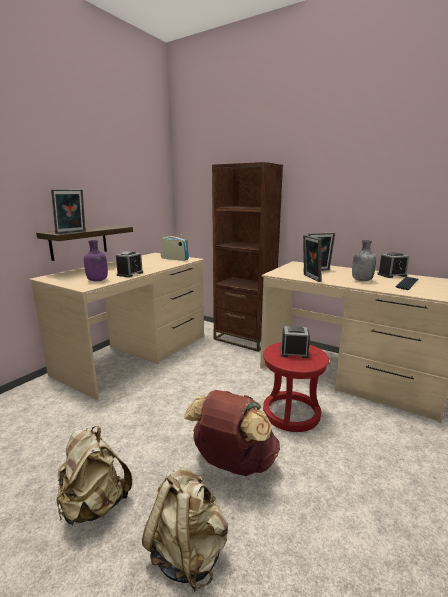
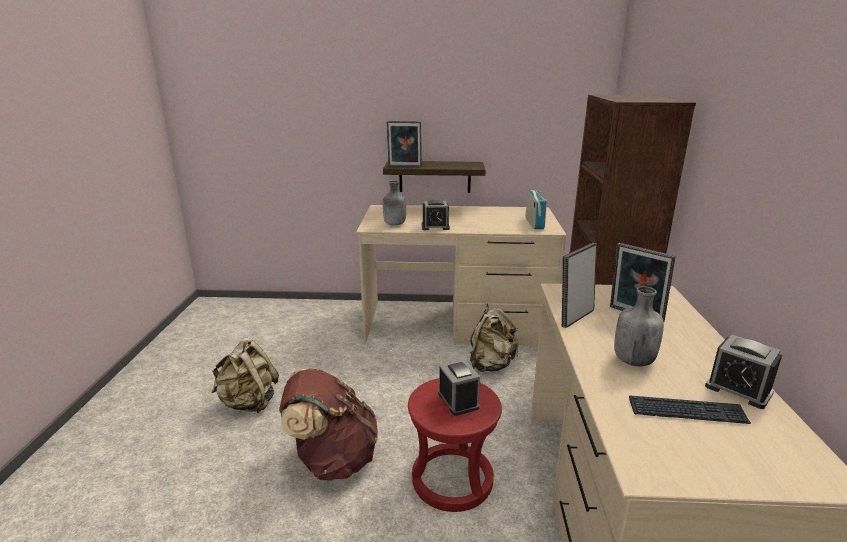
camera: 60 degrees right, 5 degrees up
purple bottle [84,240,108,281] -> grey bottle [383,181,406,226]
beige backpack [142,466,228,592] -> beige backpack moved to [470,303,519,372]

